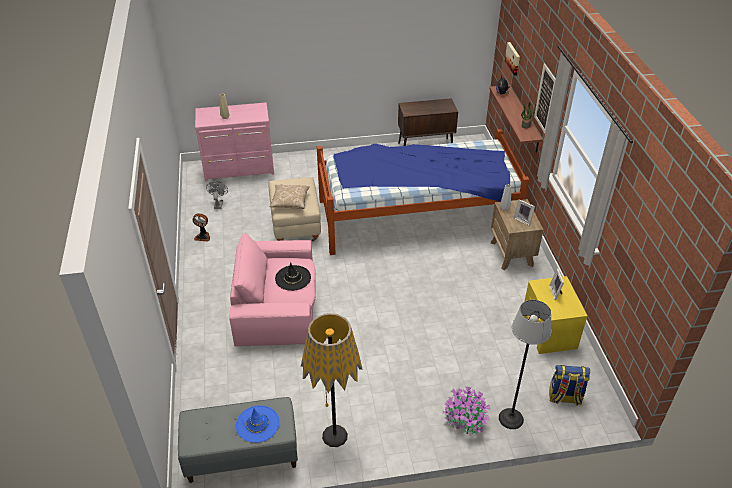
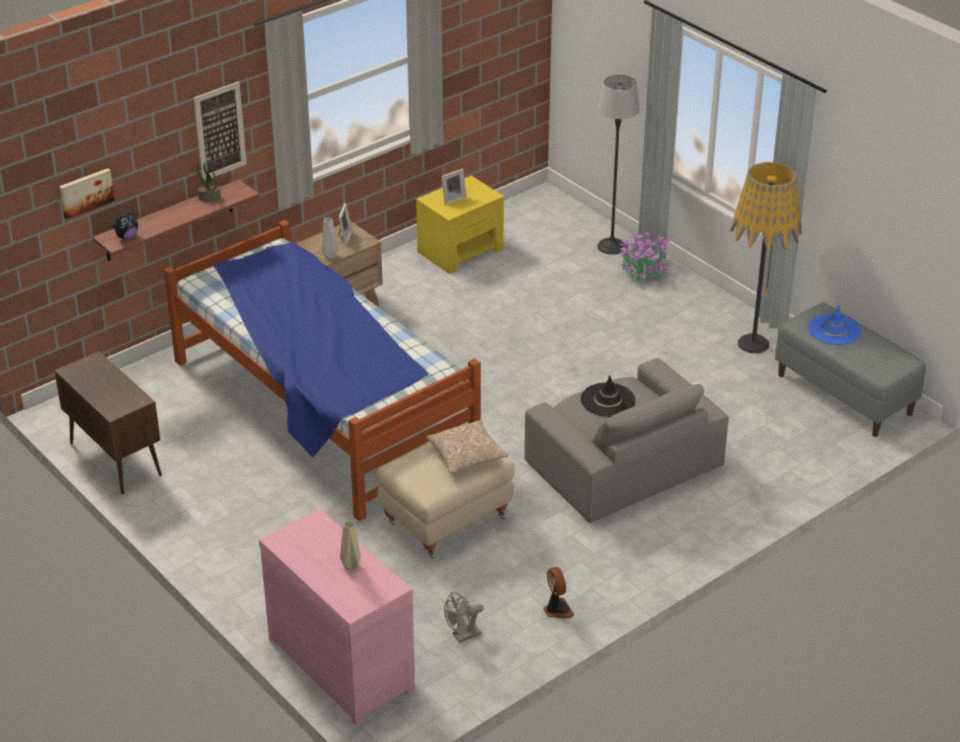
camera: 120 degrees left, 5 degrees down
pink armchair [229,233,316,346] -> grey armchair [524,358,729,523]
backpack [549,365,590,406] -> none

